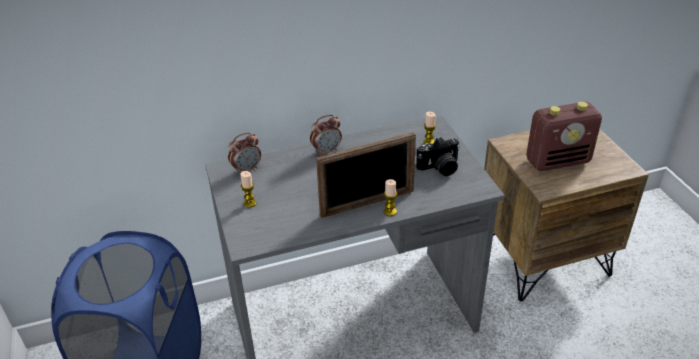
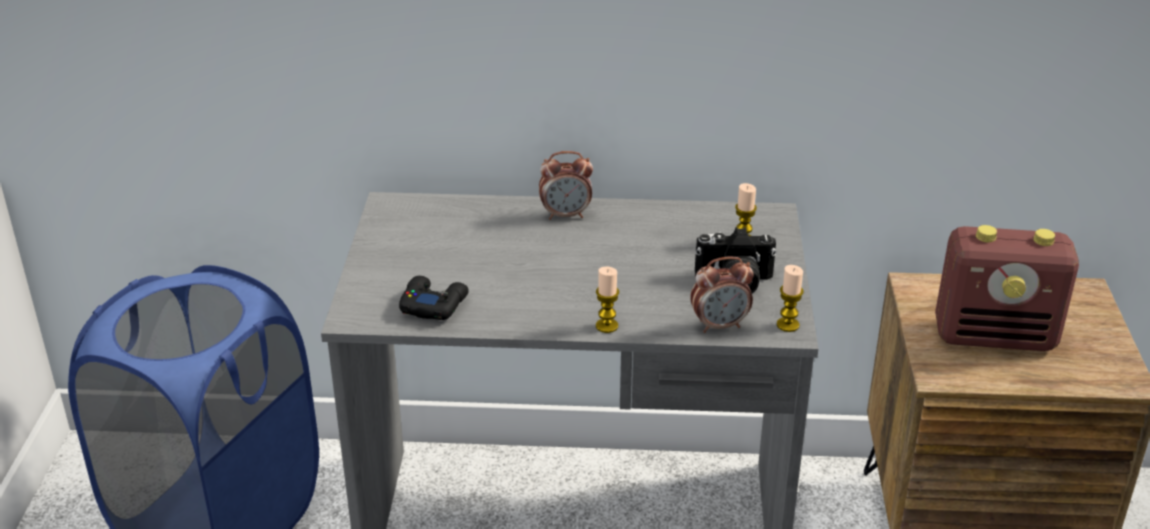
camera: 20 degrees right, 5 degrees down
alarm clock [228,132,261,175] -> alarm clock moved to [690,256,754,333]
candle [240,171,256,208] -> candle moved to [777,265,804,332]
picture frame [316,132,416,218] -> none
none -> black game controller [399,276,469,320]

